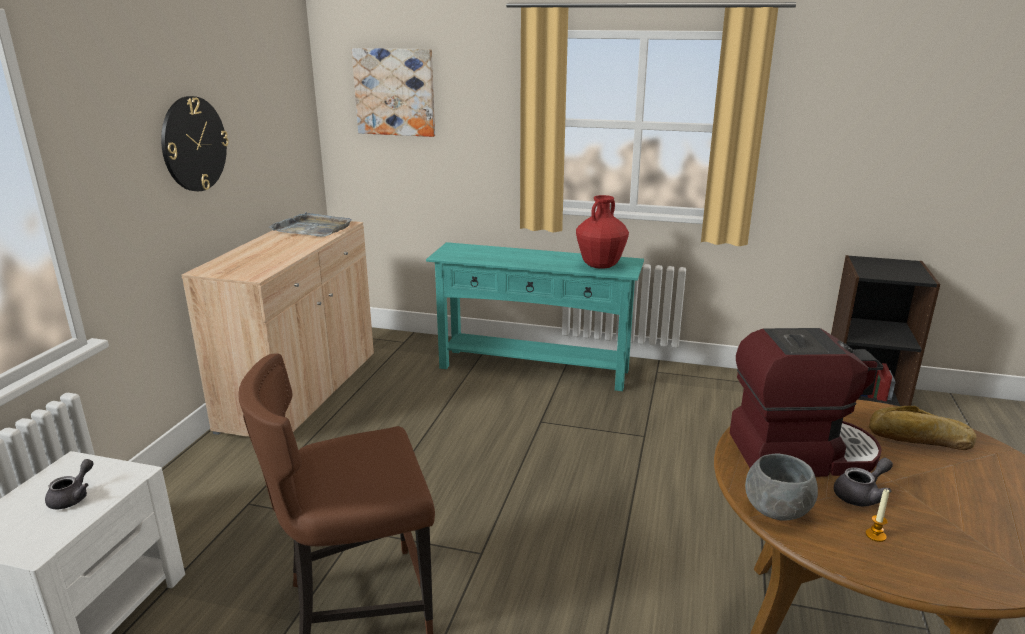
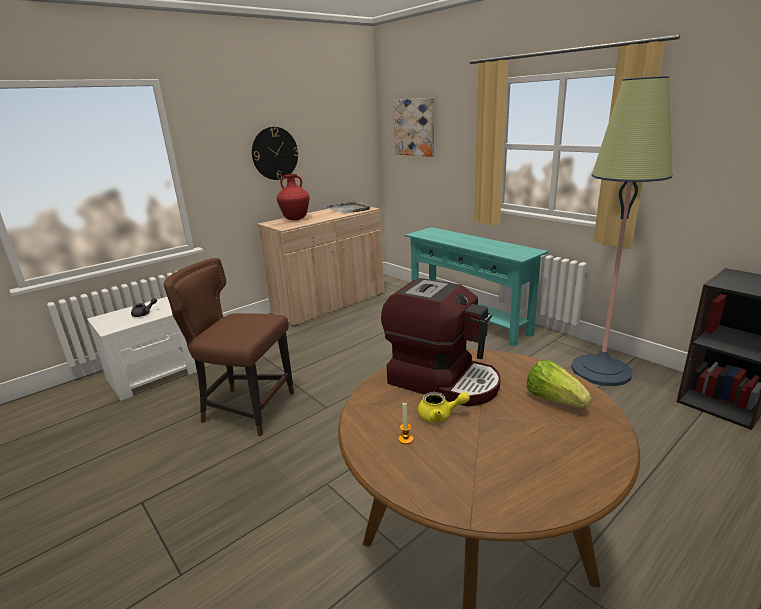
camera: 35 degrees right, 0 degrees up
red vase [576,195,629,269] -> red vase moved to [277,174,310,220]
grey bowl [745,453,818,521] -> none
grey teapot [834,458,893,507] -> yellow teapot [418,392,470,422]
bread [869,406,977,450] -> lettuce [527,360,592,408]
none -> floor lamp [571,76,673,386]

